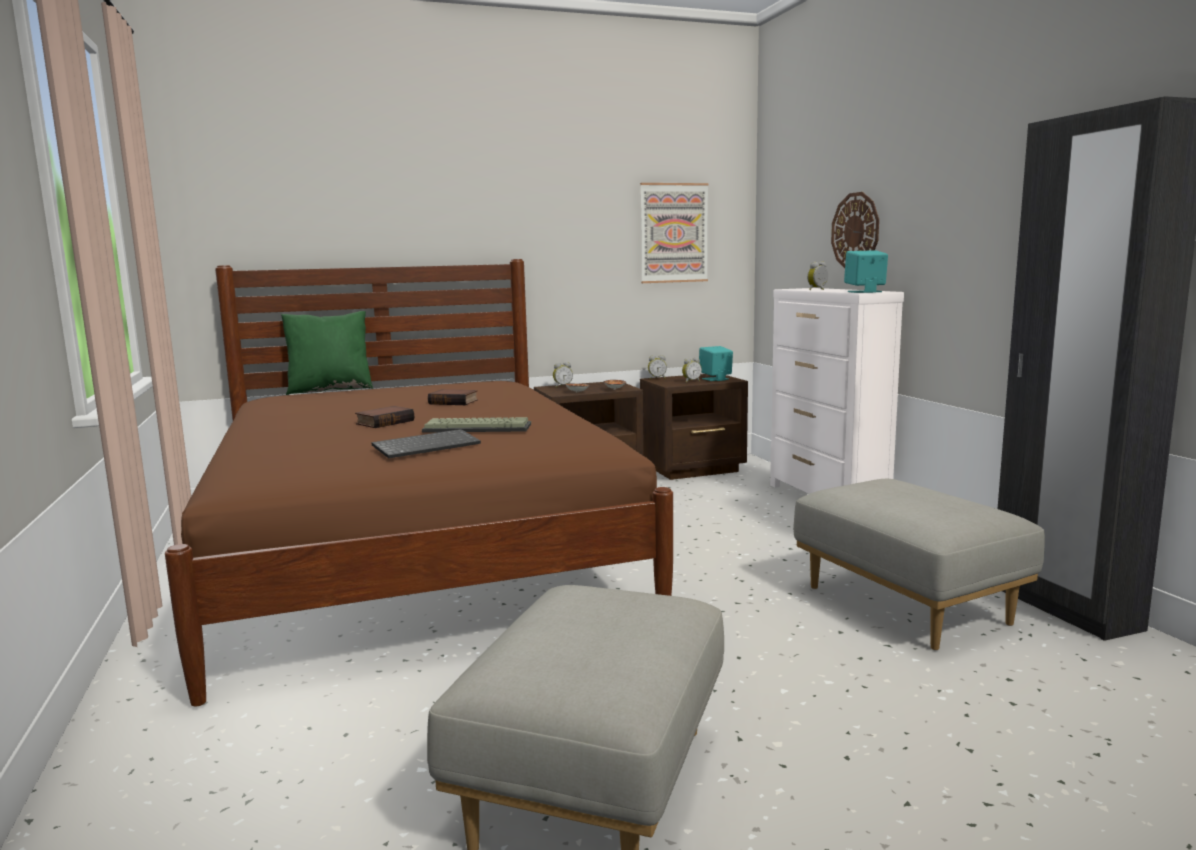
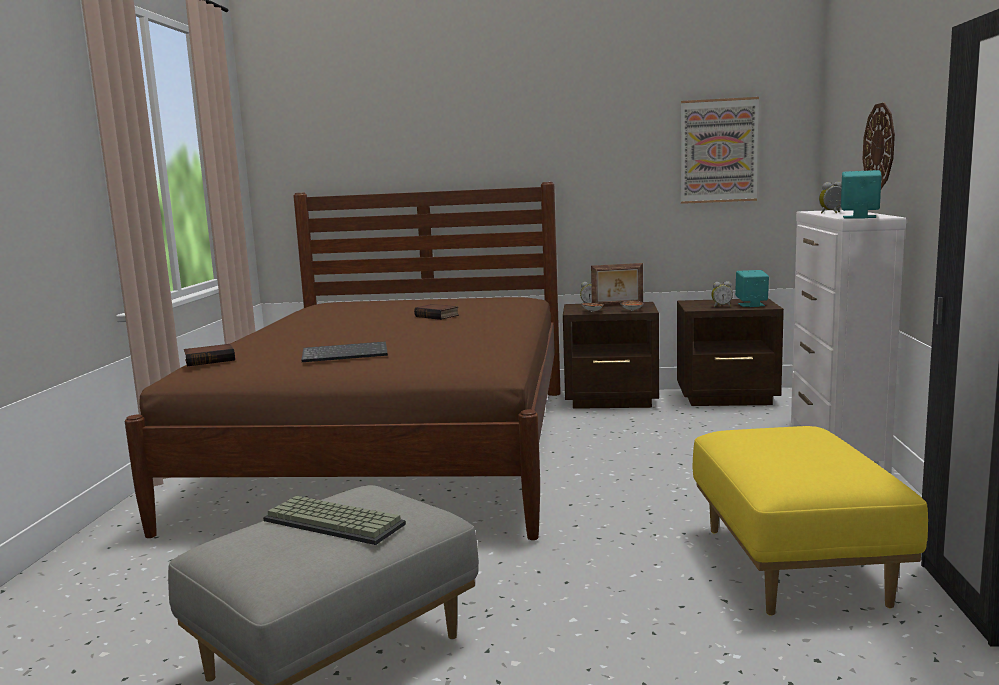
camera: 25 degrees right, 0 degrees up
green pillow [281,311,373,395] -> none
book [355,406,414,428] -> book moved to [184,344,235,366]
keyboard [422,417,531,433] -> keyboard moved to [263,496,406,545]
alarm clock [648,355,667,379] -> none
grey ottoman [793,479,1045,651] -> yellow ottoman [692,426,928,616]
none -> picture frame [591,263,643,307]

